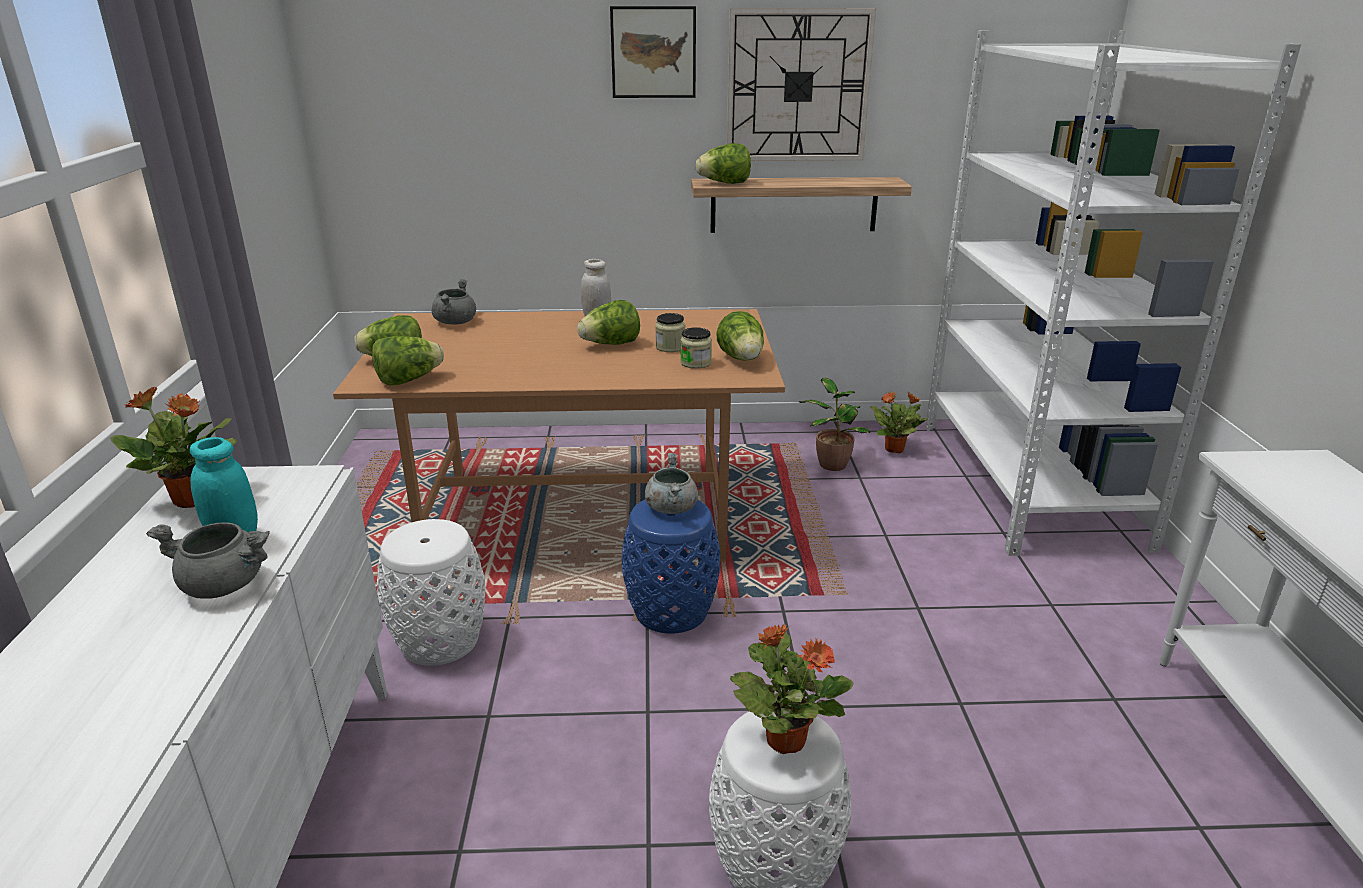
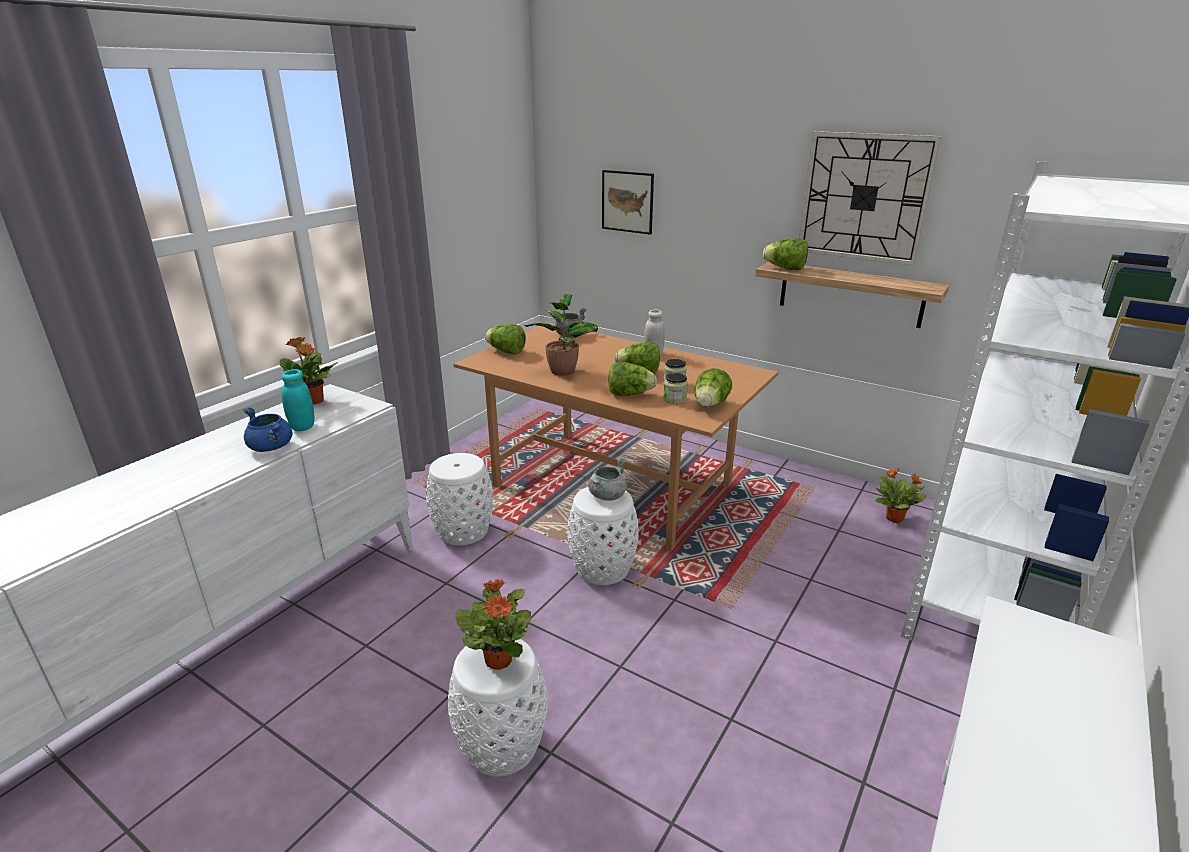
camera: 35 degrees right, 0 degrees up
grey cooking pot [146,523,270,599] -> blue cooking pot [243,407,292,452]
lettuce [372,336,444,385] -> lettuce moved to [608,362,657,396]
picture [610,6,696,98] -> picture moved to [602,170,654,235]
blue stool [622,500,720,634] -> white stool [567,487,639,585]
potted plant [798,378,870,471] -> potted plant moved to [524,294,598,376]

